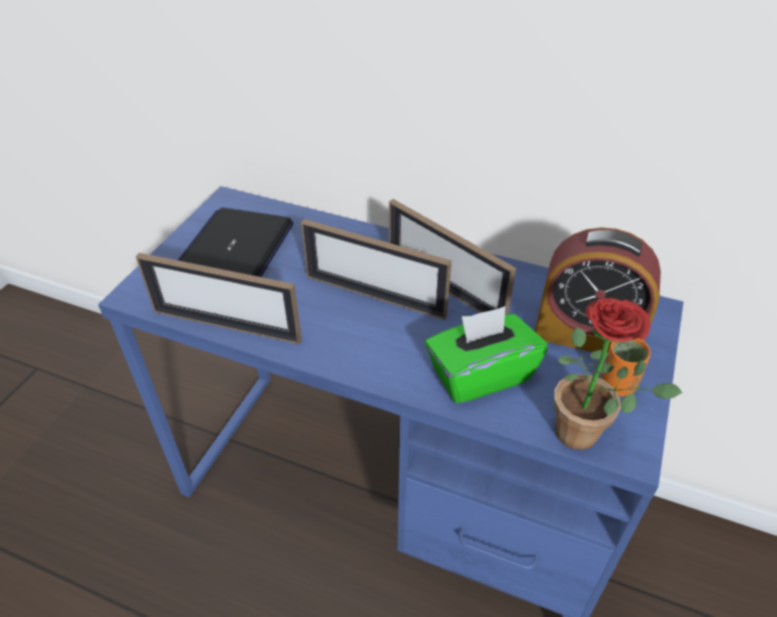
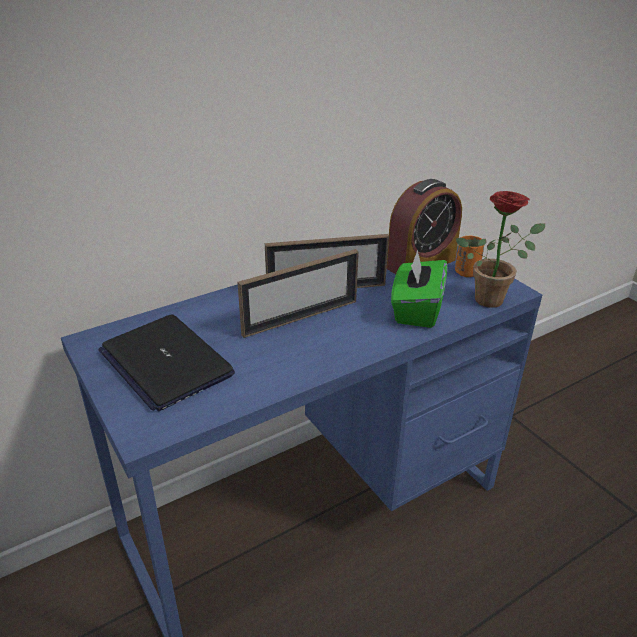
camera: 55 degrees left, 10 degrees down
picture frame [136,253,302,344] -> none

